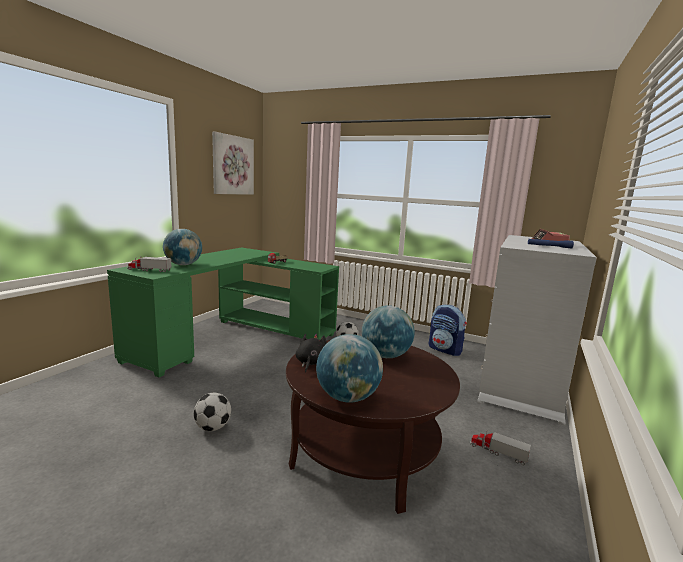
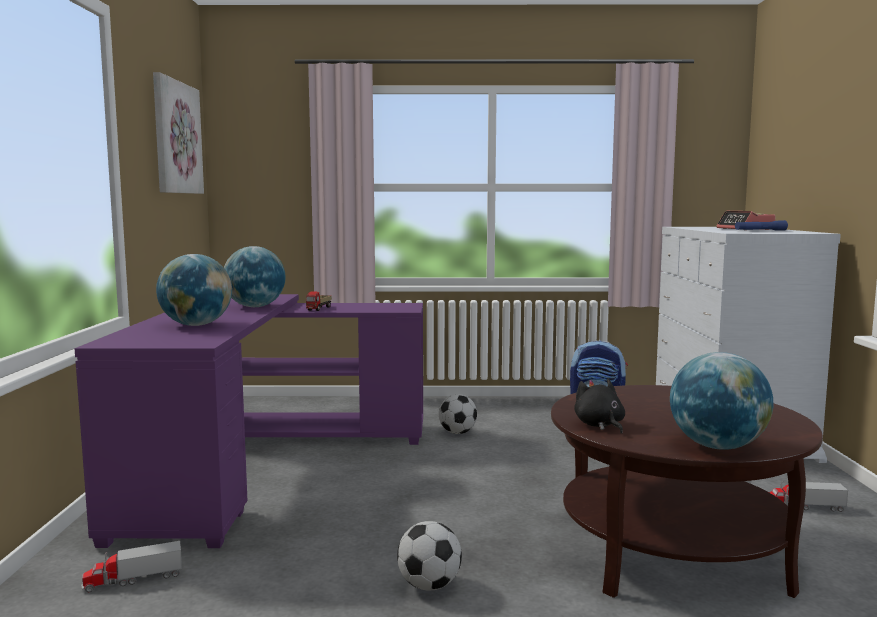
camera: 25 degrees left, 5 degrees down
green desk [107,248,339,377] -> purple desk [75,294,423,548]
toy truck [127,256,171,272] -> toy truck moved to [81,541,182,592]
globe [362,305,415,358] -> globe moved to [224,246,286,307]

